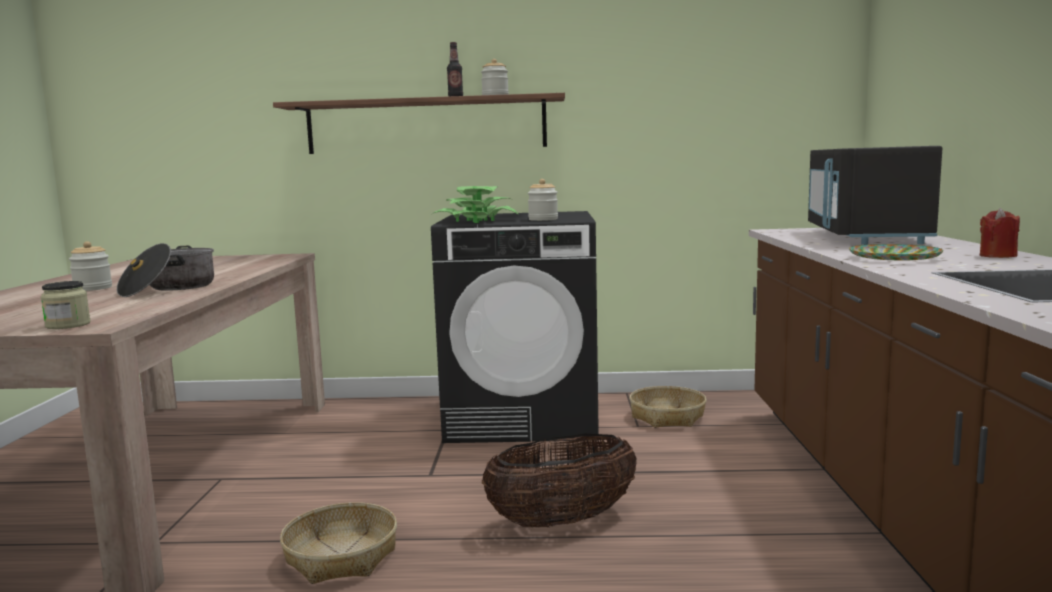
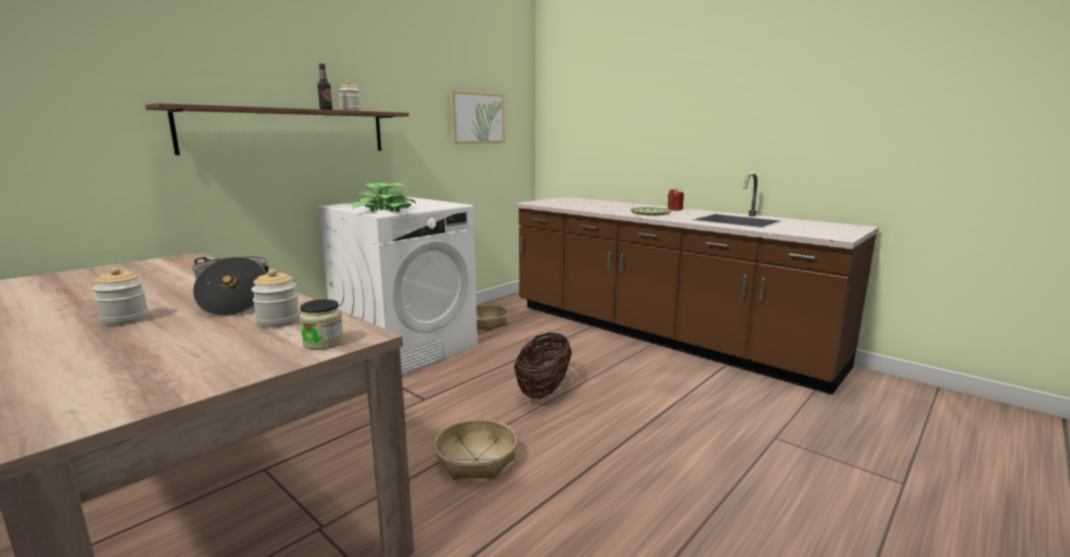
camera: 50 degrees left, 5 degrees up
black washing machine [431,211,599,443] -> white washing machine [316,197,477,375]
jar [528,179,558,221] -> jar moved to [251,269,300,328]
black microwave [808,146,942,245] -> none
none -> picture [450,90,505,144]

